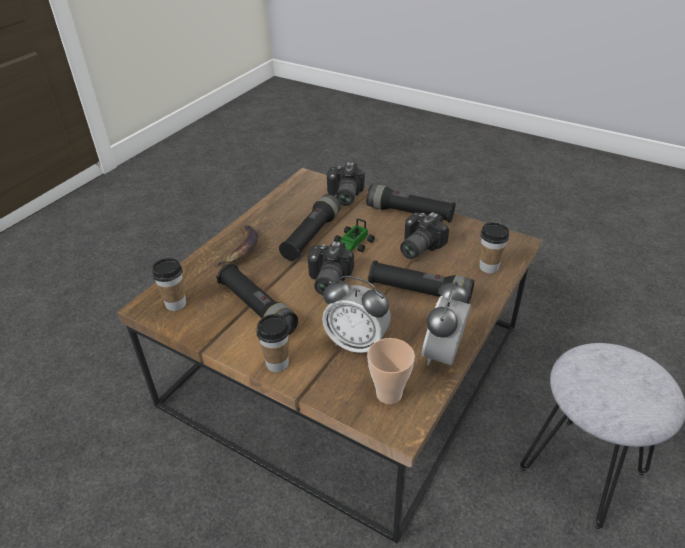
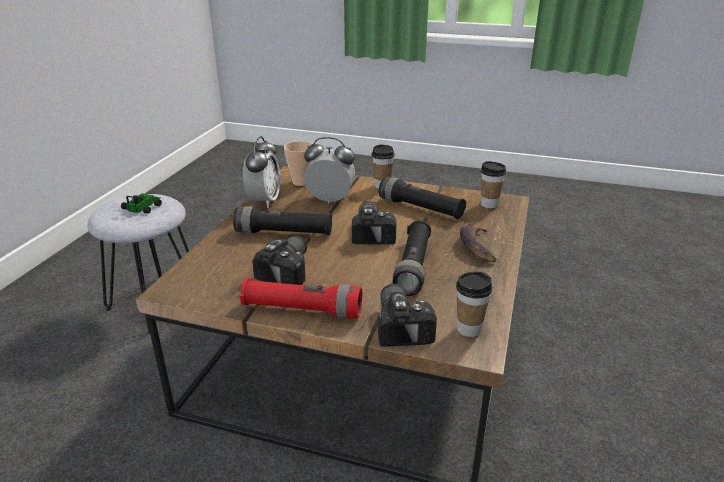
camera: 165 degrees right, 10 degrees down
toy car [334,218,375,252] -> toy car moved to [121,193,162,214]
black flashlight [366,184,456,222] -> red flashlight [240,278,362,319]
cup [480,222,509,273] -> cup moved to [456,272,492,337]

